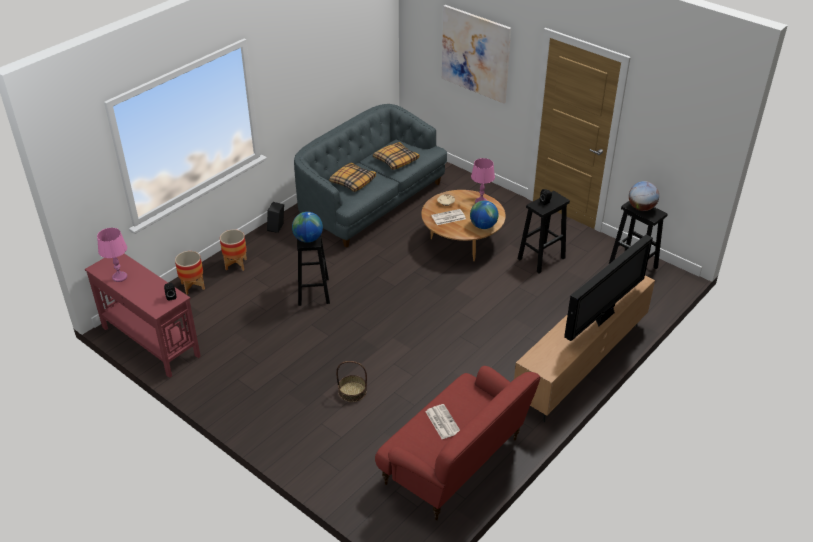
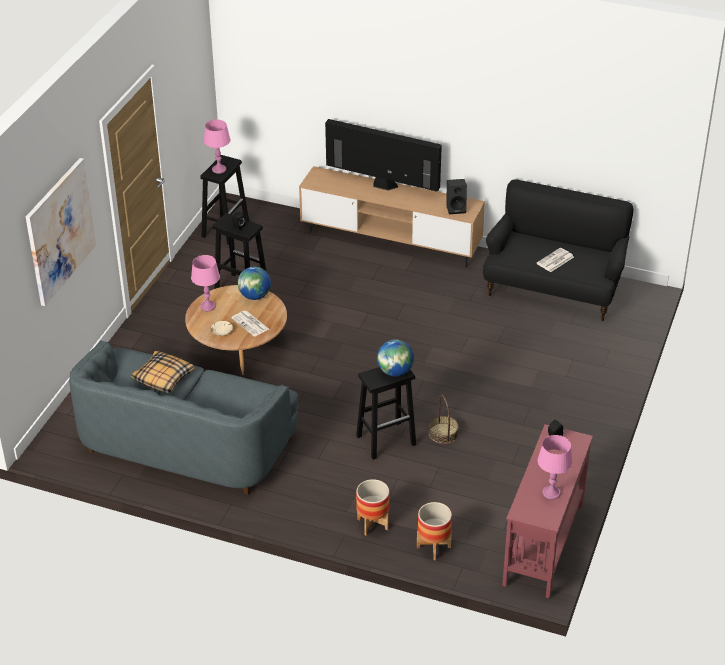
camera: 110 degrees left, 0 degrees up
black speaker [267,202,284,233] -> black speaker moved to [446,179,467,214]
pillow [329,163,376,192] -> none
basket [336,361,367,402] -> basket moved to [428,395,459,444]
red sofa [375,366,540,520] -> black sofa [483,179,634,321]
globe [629,181,659,211] -> pink table lamp [204,120,231,174]

